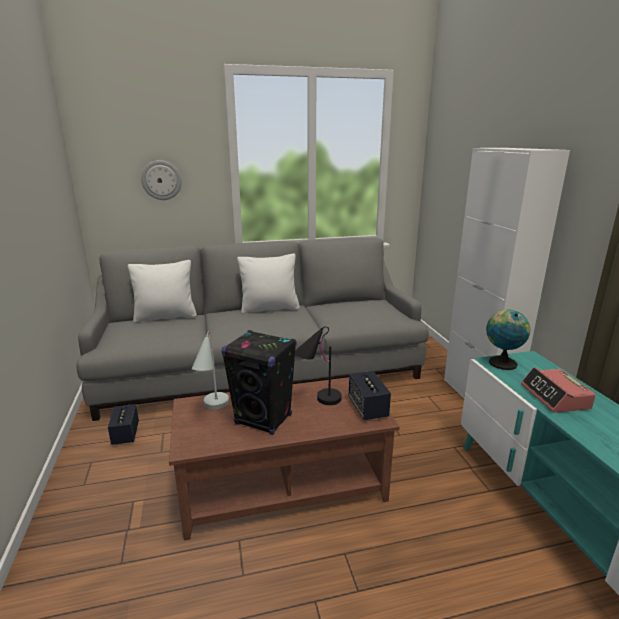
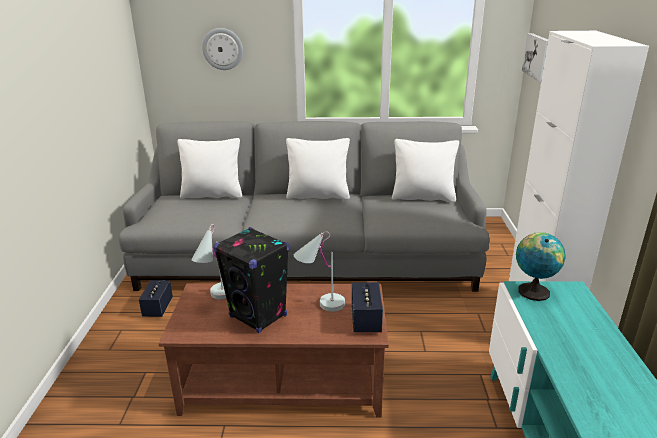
camera: 15 degrees right, 5 degrees up
black table lamp [295,326,342,405] -> white table lamp [294,231,345,312]
alarm clock [521,367,596,413] -> none
none -> white pillow [392,139,459,202]
none -> picture [522,33,548,82]

